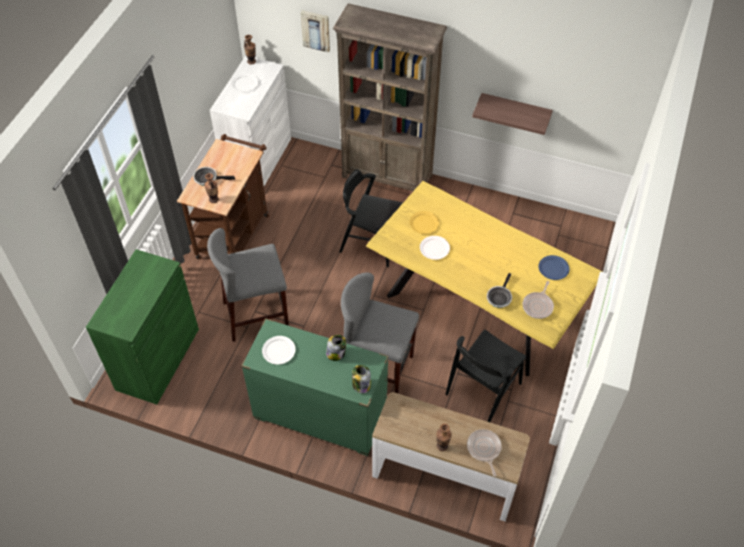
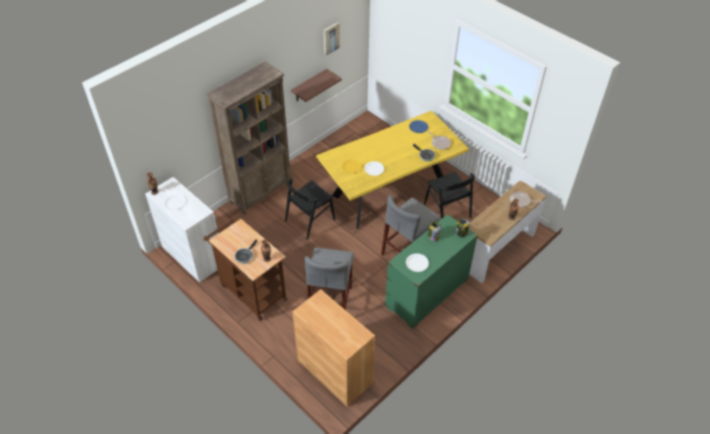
camera: 65 degrees left, 5 degrees down
green cabinet [86,249,199,405] -> brown cabinet [292,289,375,407]
picture [300,10,330,53] -> picture moved to [323,22,340,56]

